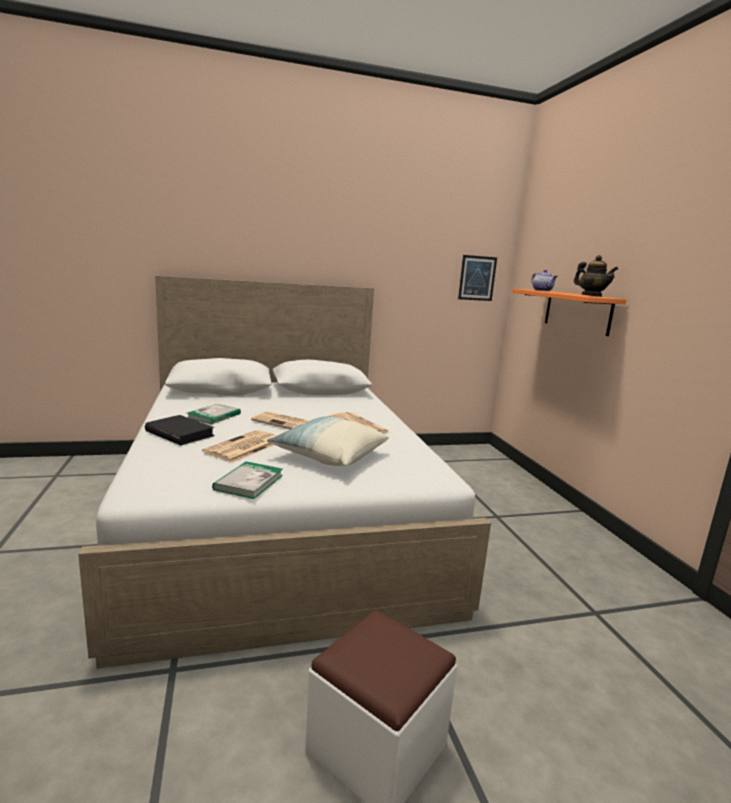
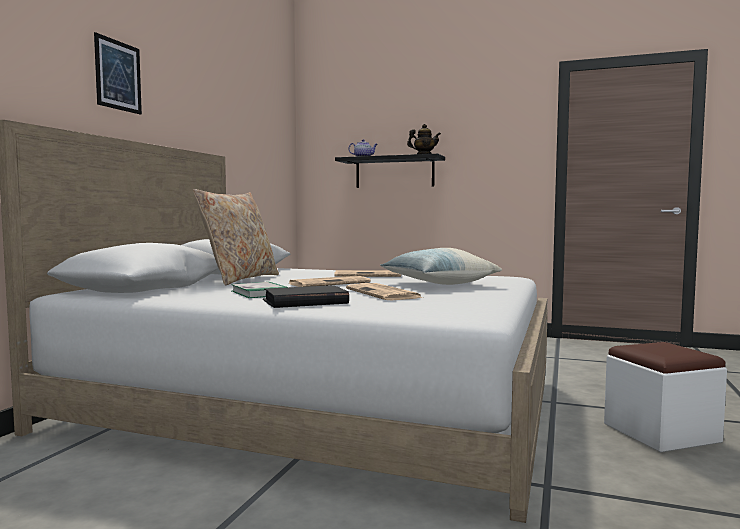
camera: 55 degrees left, 10 degrees down
book [212,462,283,499] -> none
picture [458,255,497,301] -> picture moved to [94,32,142,115]
orange shelf [512,289,626,336] -> black shelf [335,154,445,188]
none -> beige pillow [193,189,279,285]

